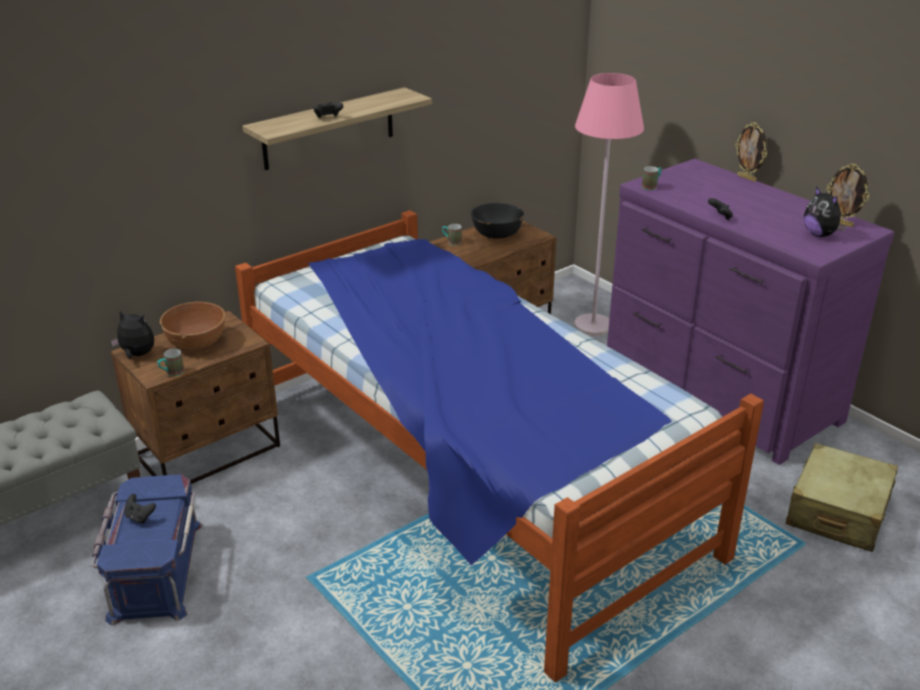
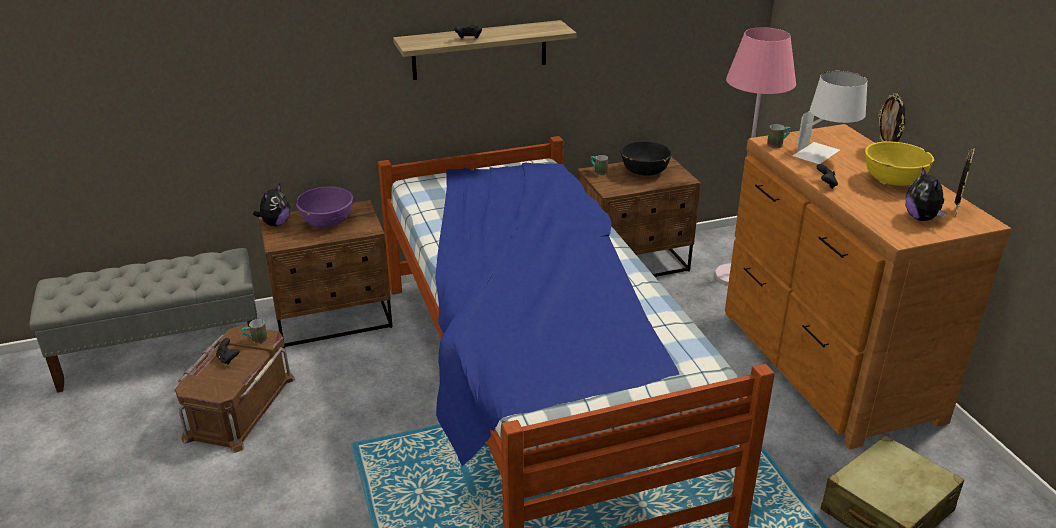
camera: 20 degrees right, 0 degrees up
blue storage box [91,474,203,626] -> brown storage box [173,326,295,453]
plush toy [111,311,154,359] -> plush toy turned 75 degrees clockwise [253,184,290,226]
mug [157,349,184,376] -> mug moved to [242,319,268,344]
brown bowl [160,302,225,350] -> purple bowl [296,186,353,227]
purple dresser [607,159,894,465] -> brown dresser [725,124,1012,450]
picture frame [826,163,869,227] -> picture frame turned 120 degrees counterclockwise [954,148,975,217]
none -> white table lamp [793,71,867,164]
none -> yellow bowl [865,141,934,186]

